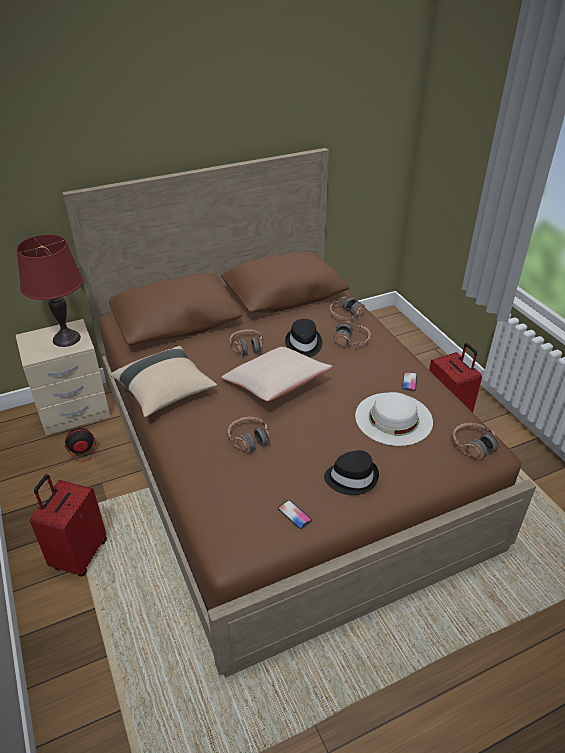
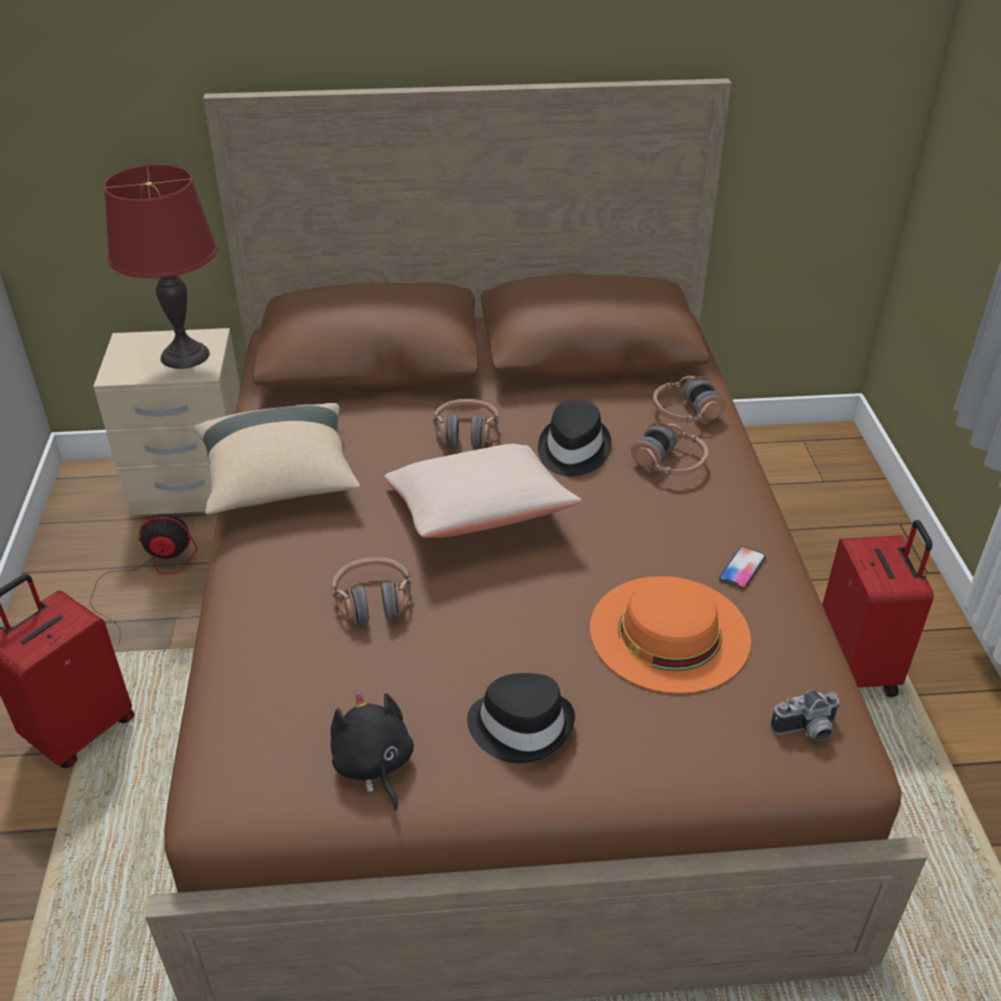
camera: 20 degrees right, 0 degrees up
phone [278,500,312,529] -> black plush toy [331,691,414,811]
white hat [355,392,433,446] -> orange hat [590,576,751,694]
headphones [453,423,499,460] -> camera [770,690,841,741]

